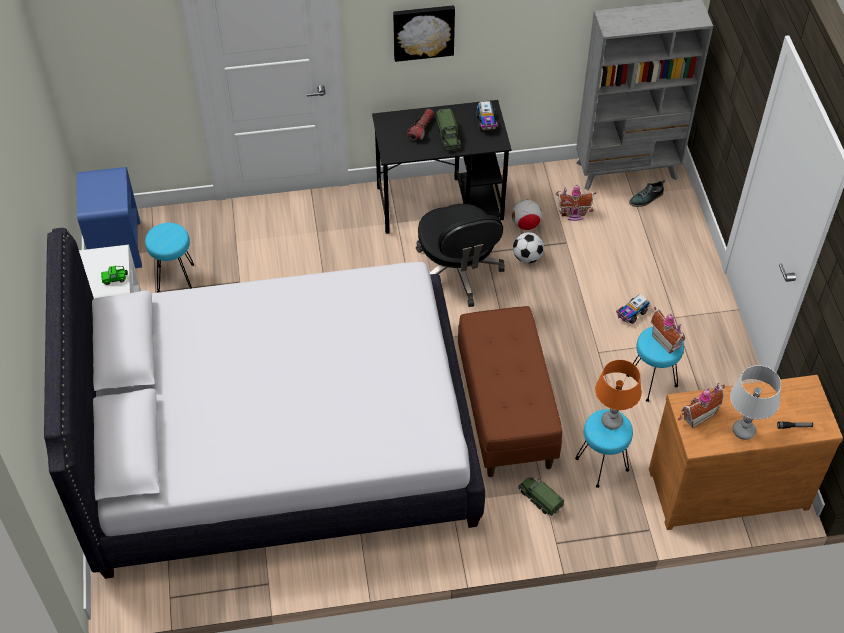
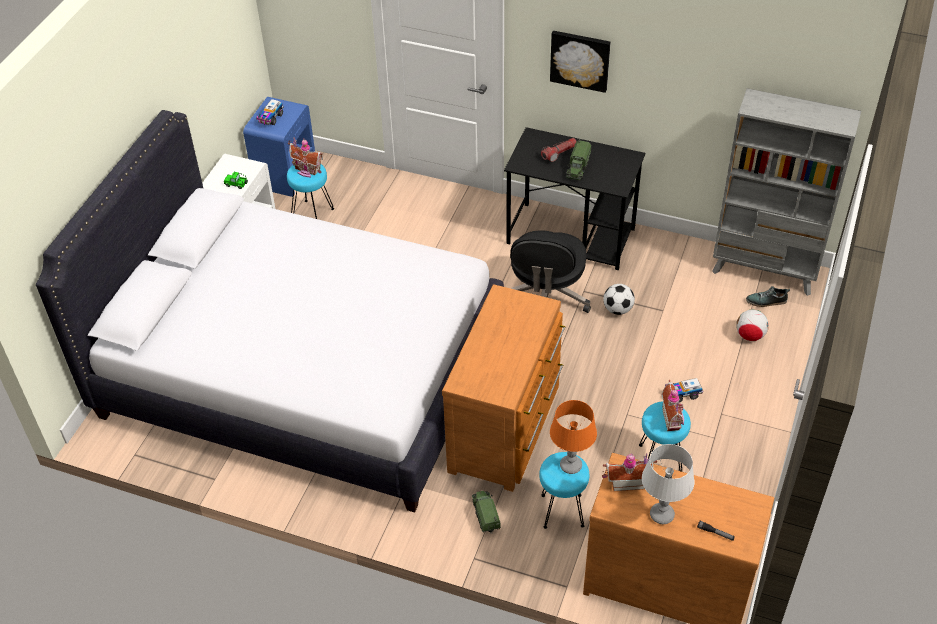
camera: 30 degrees right, 5 degrees down
brown bench [458,306,562,477] -> brown dresser [442,284,566,492]
toy truck [476,101,498,130] -> toy truck moved to [256,99,283,125]
football [512,200,542,230] -> football moved to [736,310,769,341]
toy house [556,185,596,221] -> toy house moved to [288,137,323,178]

